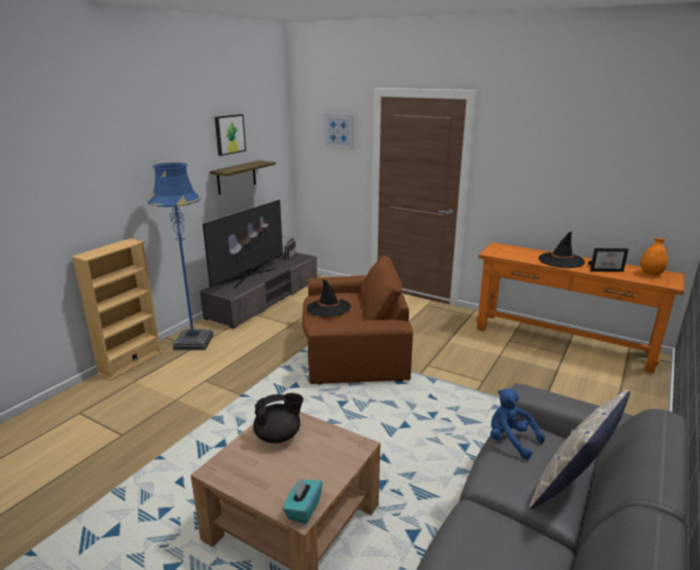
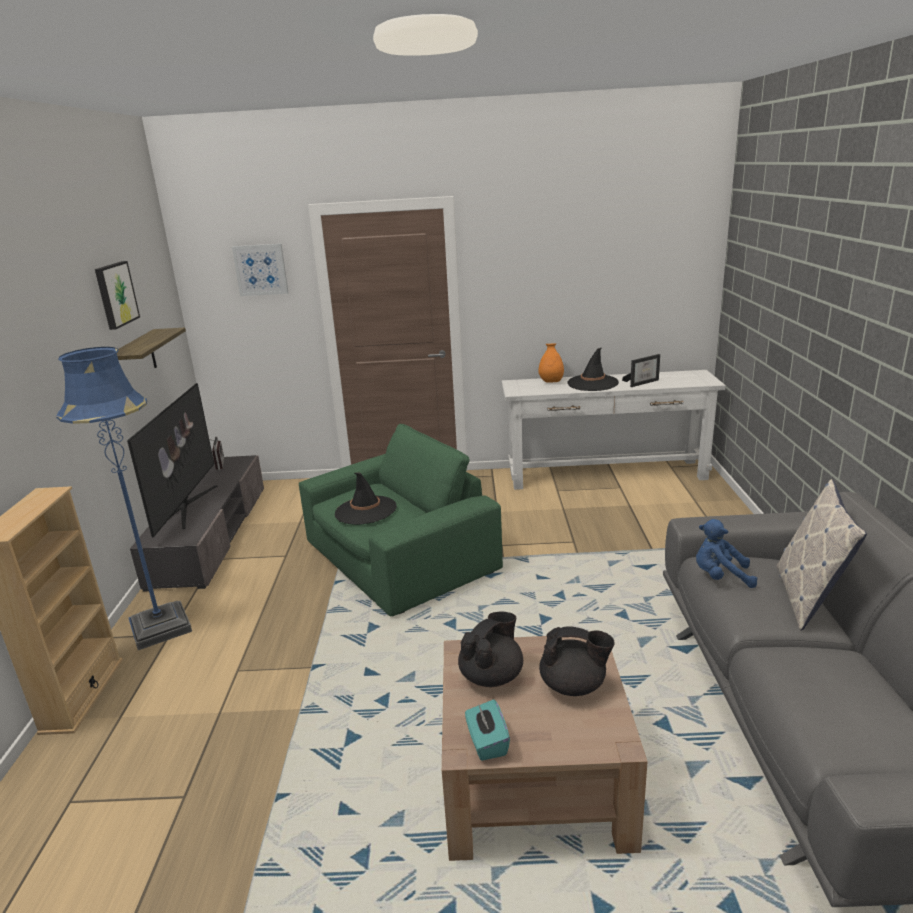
camera: 30 degrees left, 0 degrees up
turquoise tissue box [283,477,322,524] -> turquoise tissue box moved to [465,699,510,761]
brown armchair [302,255,413,384] -> green armchair [299,424,503,616]
orange console table [476,242,685,374] -> white console table [501,370,726,490]
orange vase [640,238,668,275] -> orange vase moved to [538,343,564,383]
none -> black teapot [539,626,615,696]

